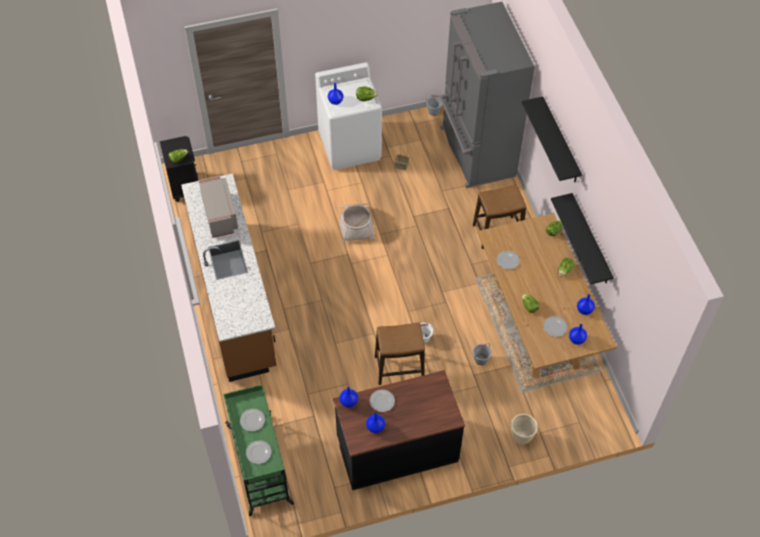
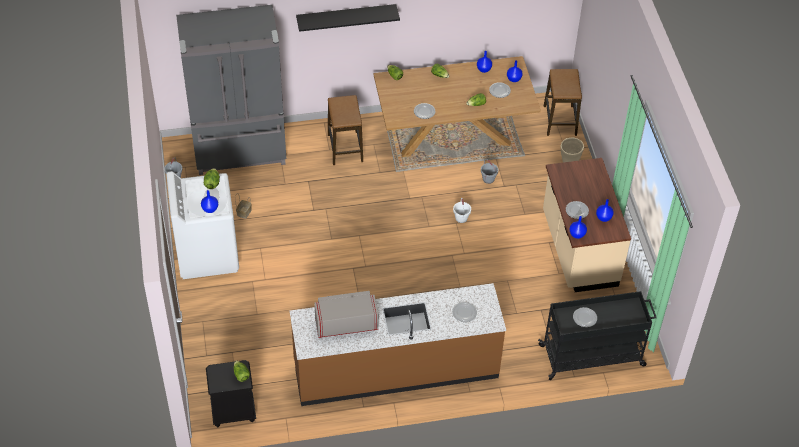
camera: 85 degrees left, 5 degrees down
green cart [223,385,294,516] -> black cart [538,291,657,380]
plate [246,440,271,464] -> plate moved to [452,302,477,322]
black counter [333,370,465,490] -> beige counter [543,158,631,292]
basket [339,203,375,244] -> none
stool [375,322,425,385] -> stool moved to [544,69,582,136]
black shelf [551,193,614,284] -> none

